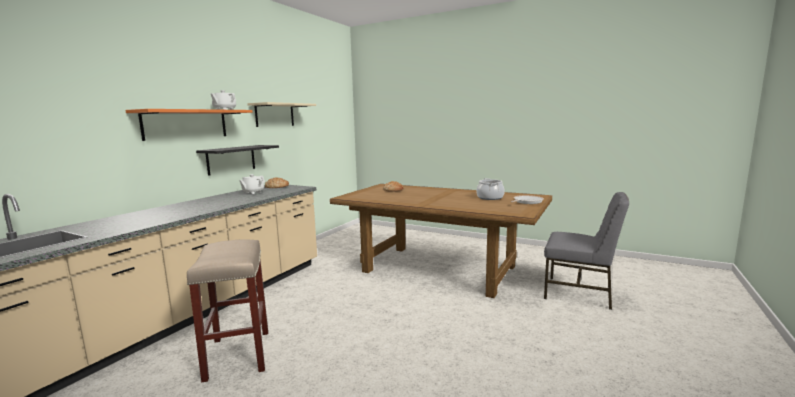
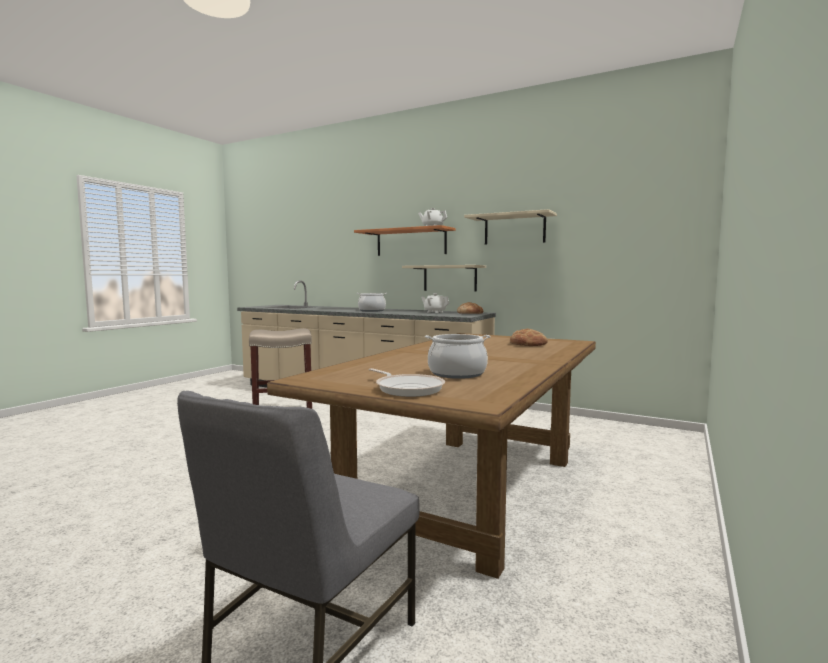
camera: 90 degrees right, 5 degrees down
black shelf [196,145,279,176] -> beige shelf [402,265,486,292]
none -> cooking pot [356,293,387,312]

